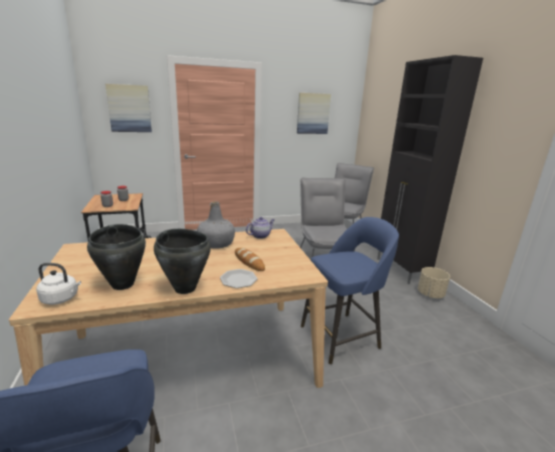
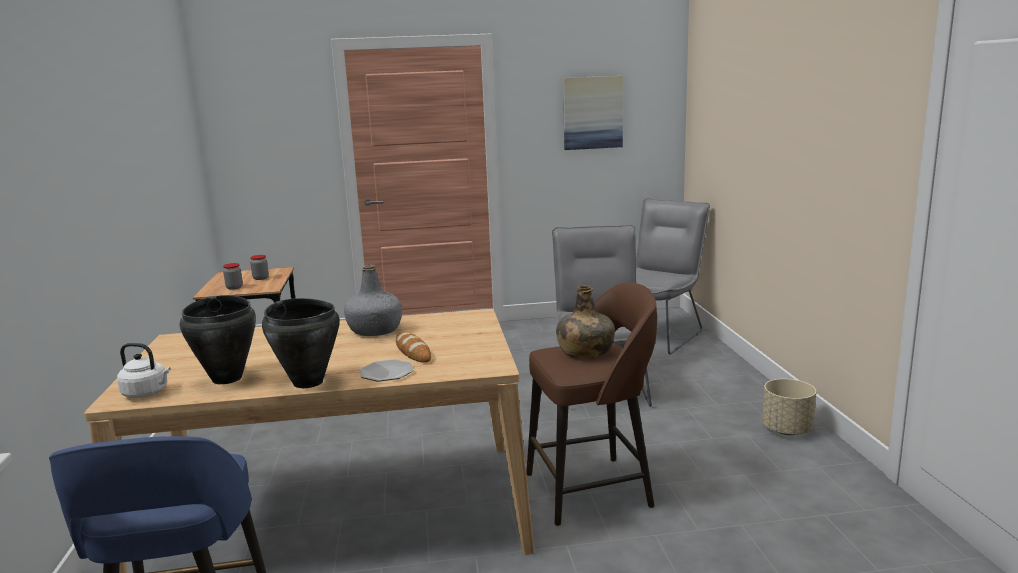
camera: 10 degrees right, 5 degrees down
picture [105,84,152,132] -> none
teapot [246,217,275,239] -> none
blue stool [301,217,399,364] -> brown stool [526,282,657,526]
black cabinet [377,55,483,284] -> none
none -> green bottle [556,285,615,358]

